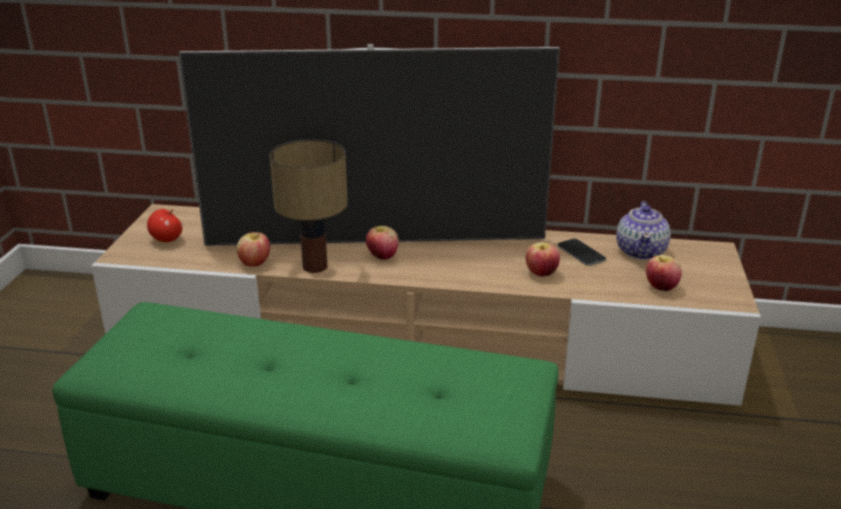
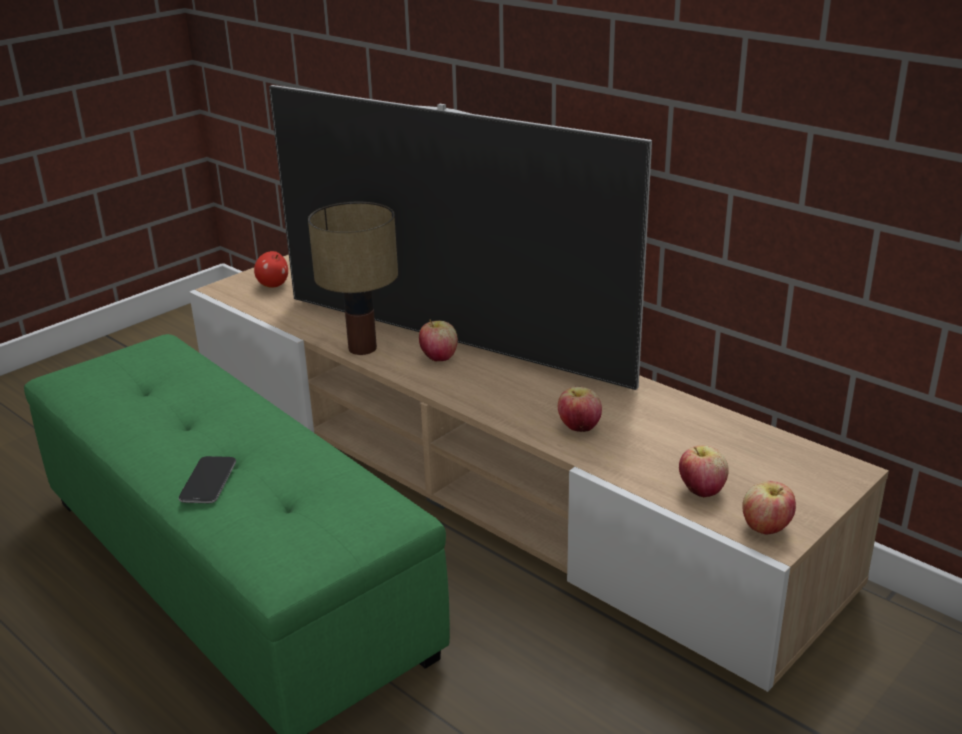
camera: 35 degrees right, 0 degrees up
apple [237,232,270,267] -> apple moved to [742,481,796,534]
phone [558,239,606,266] -> phone moved to [179,456,236,503]
teapot [616,201,671,260] -> none

